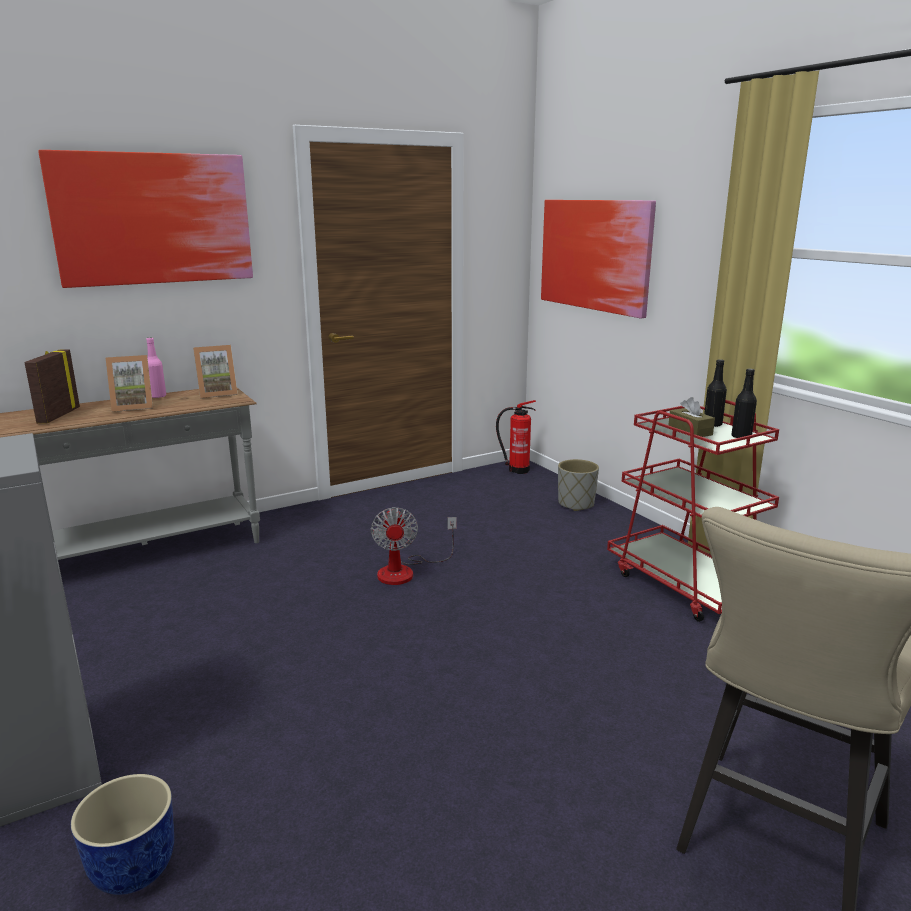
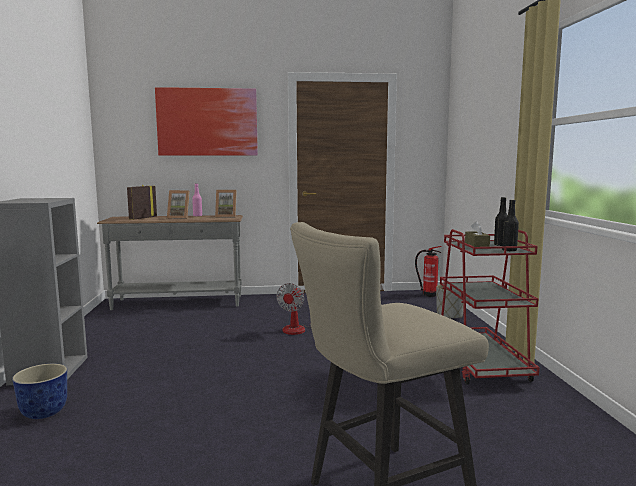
camera: 25 degrees right, 10 degrees down
picture [541,200,656,318] -> none

